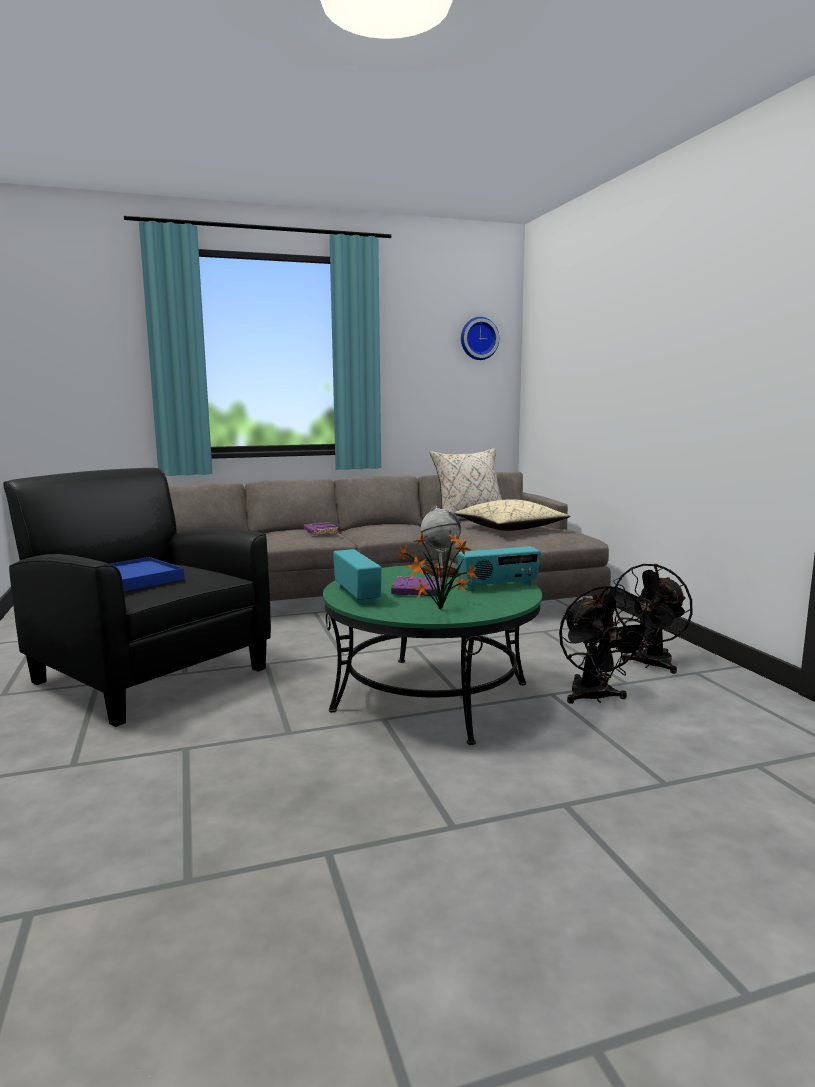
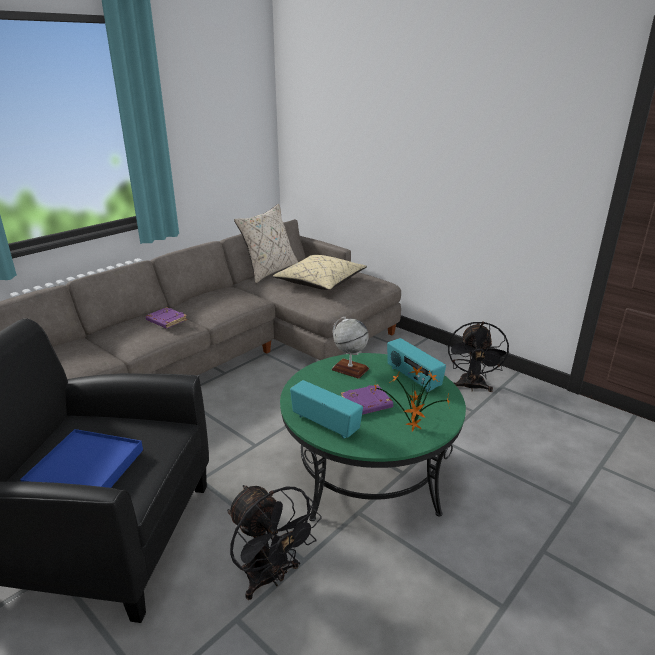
camera: 30 degrees left, 15 degrees up
radio [457,546,541,591] -> radio turned 105 degrees clockwise [387,338,446,392]
wall clock [461,317,499,360] -> none
black fan [559,585,654,704] -> black fan moved to [227,485,322,600]

